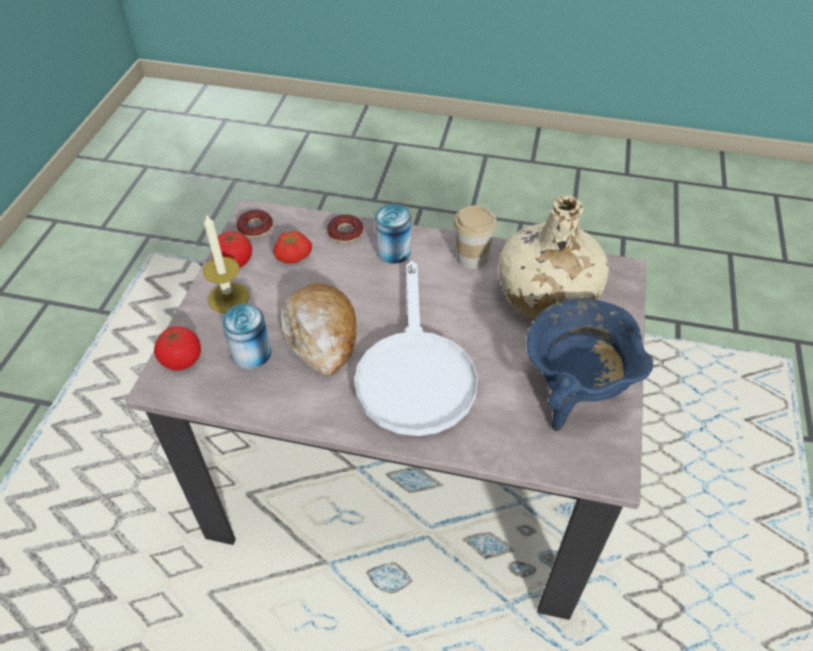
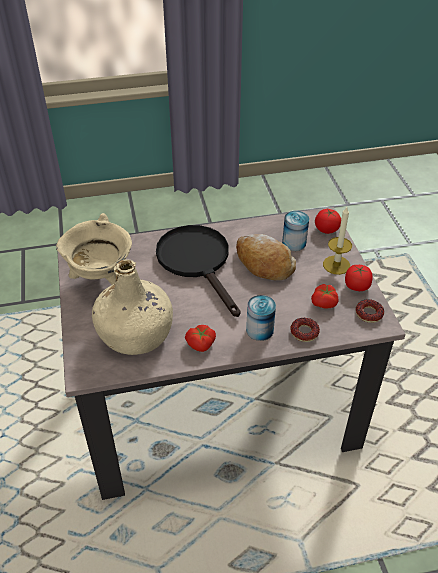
camera: 155 degrees right, 5 degrees down
white frying pan [354,261,478,436] -> black frying pan [156,225,241,317]
cup [454,205,497,269] -> tomato [185,325,216,352]
blue cooking pot [527,298,653,431] -> beige cooking pot [56,213,132,285]

